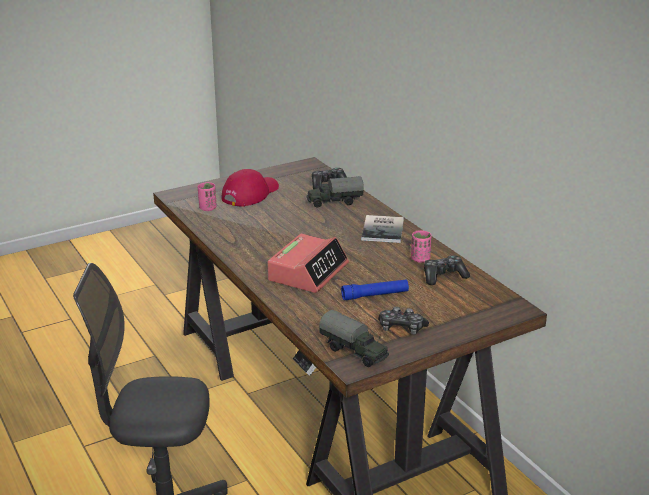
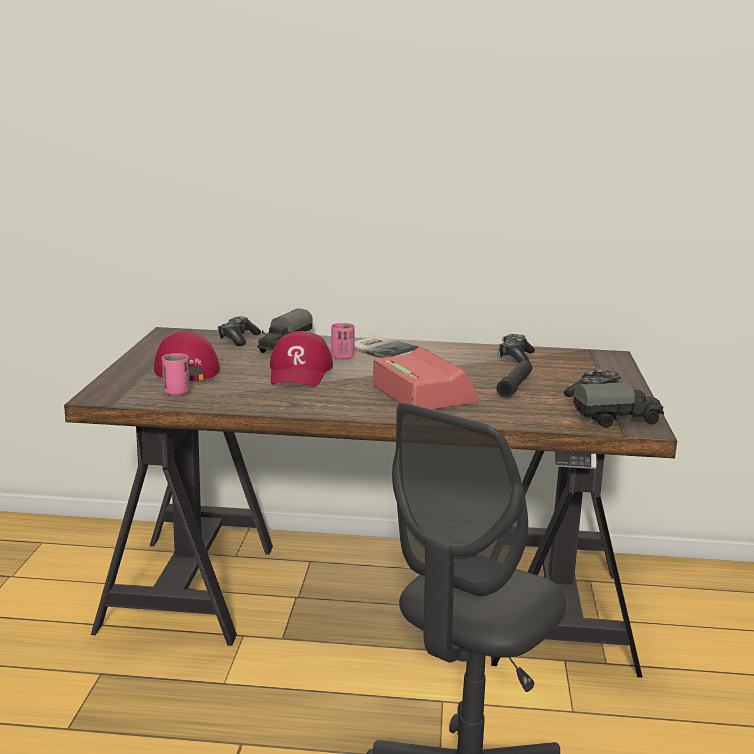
camera: 55 degrees left, 10 degrees down
blue flashlight [341,280,409,300] -> black flashlight [496,360,532,398]
pink cup [411,230,432,263] -> pink cup moved to [331,323,355,360]
none -> red cap [270,331,333,387]

